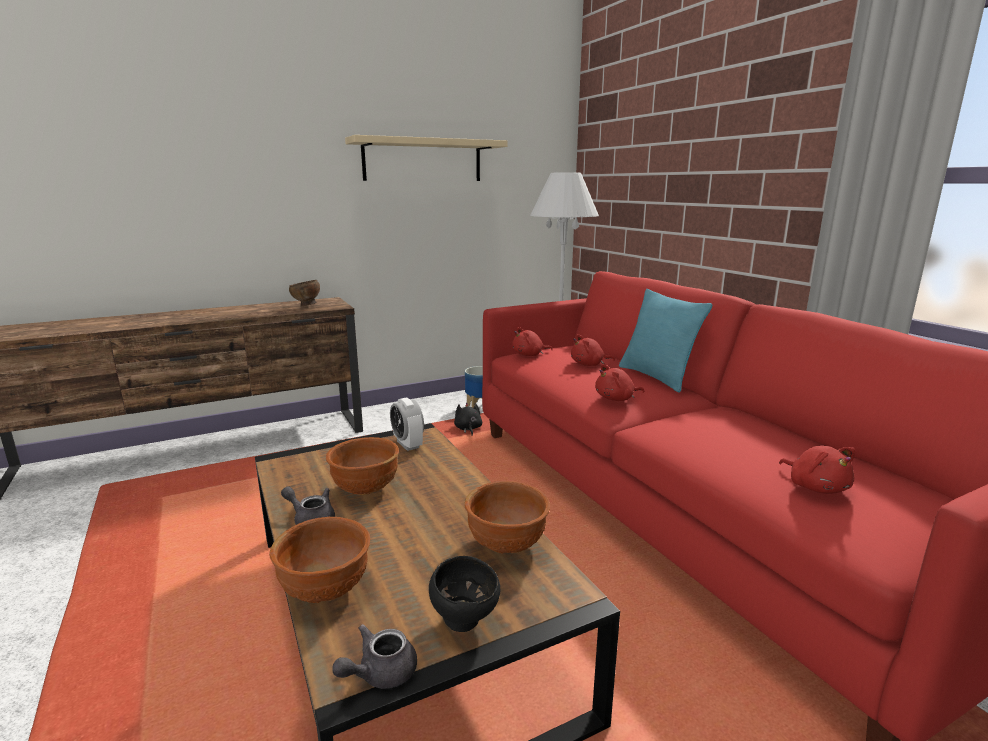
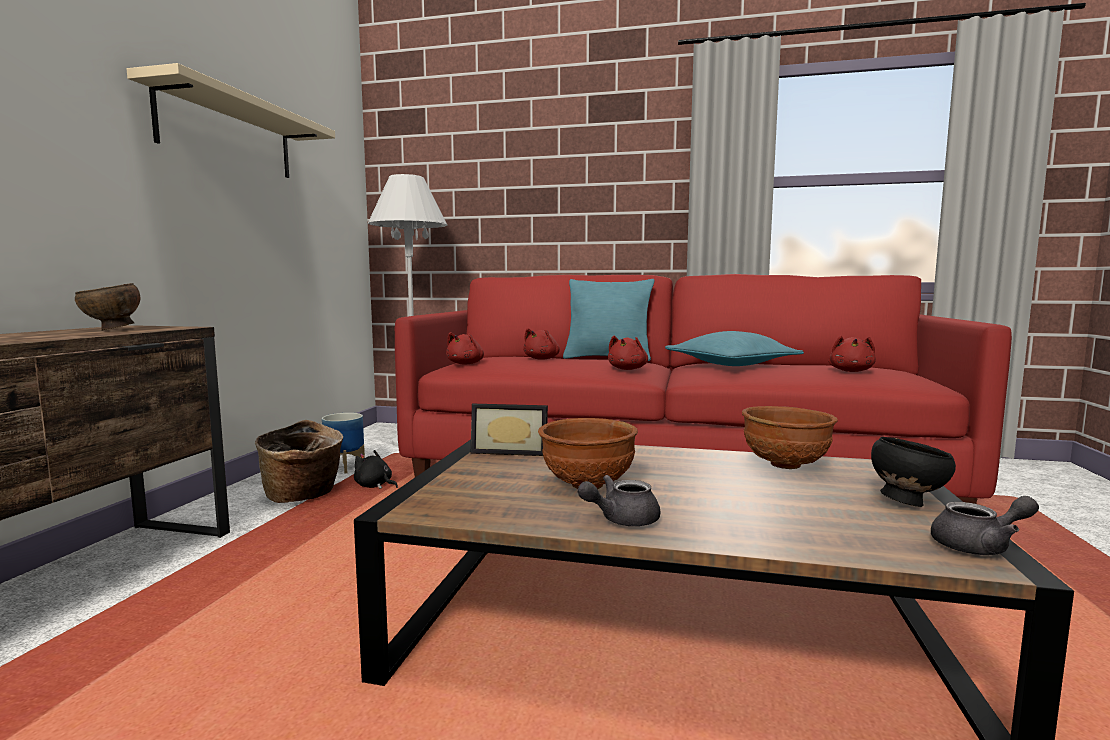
camera: 50 degrees left, 10 degrees down
brown bowl [269,517,370,603] -> none
grey teapot [332,624,417,689] -> grey teapot turned 90 degrees counterclockwise [931,496,1039,555]
alarm clock [390,397,424,451] -> picture frame [471,404,548,456]
red plush toy [779,446,855,494] -> red plush toy turned 90 degrees clockwise [828,335,876,372]
none -> basket [255,420,343,503]
none -> turquoise pillow [665,331,804,366]

